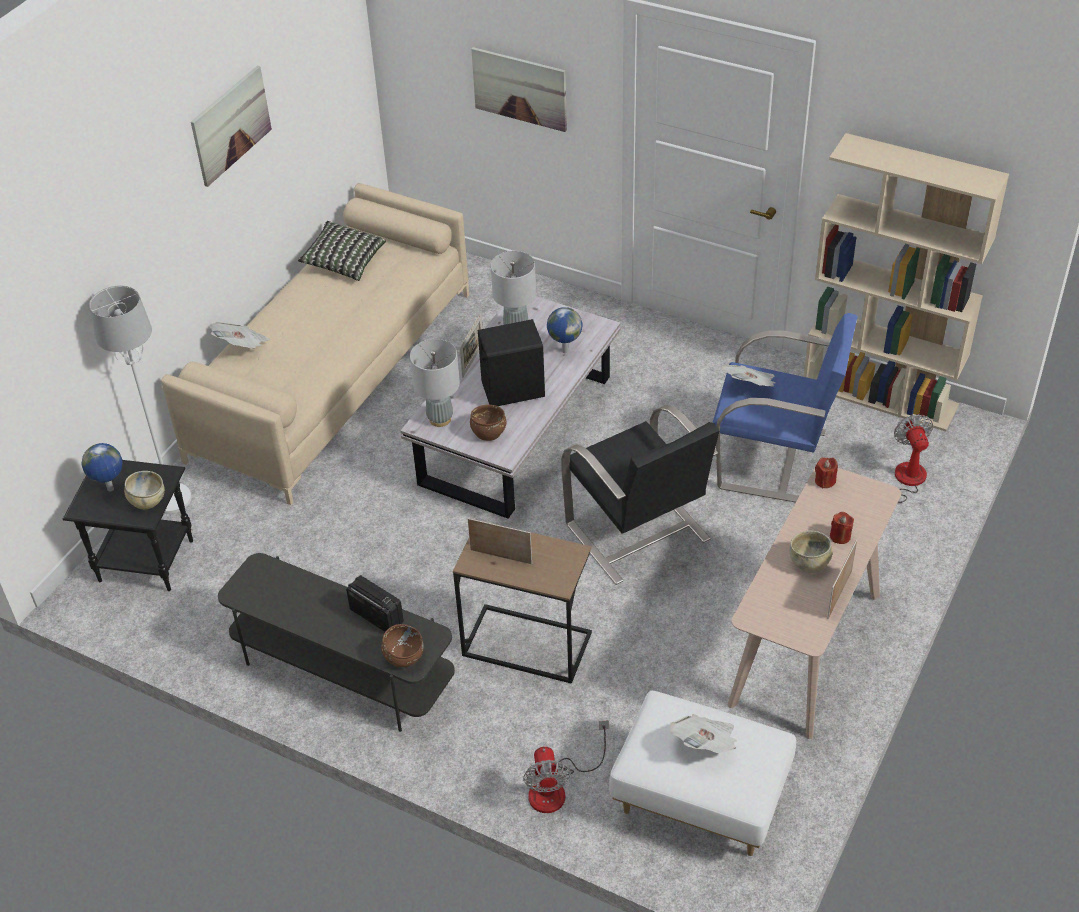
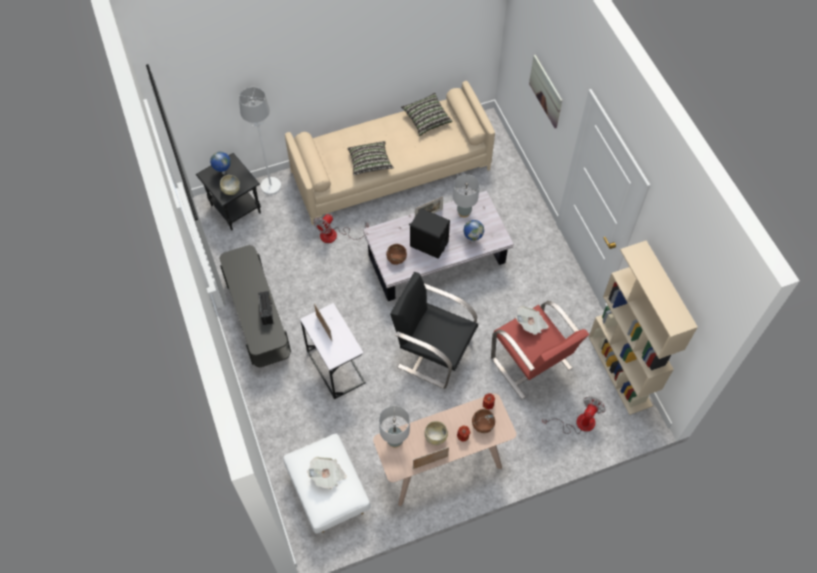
camera: 40 degrees right, 15 degrees up
picture [191,65,272,187] -> none
newspaper [210,322,270,349] -> none
brown bowl [381,624,424,667] -> brown bowl moved to [472,409,495,433]
grey table lamp [410,339,460,427] -> grey table lamp moved to [379,406,410,448]
brown side table [453,533,592,684] -> white side table [300,303,366,399]
fan [523,720,609,813] -> fan moved to [313,214,369,243]
black armchair [561,405,720,585] -> black armchair turned 105 degrees clockwise [390,272,478,389]
blue armchair [713,313,858,503] -> red armchair [491,301,589,399]
none -> pillow [348,141,394,175]

